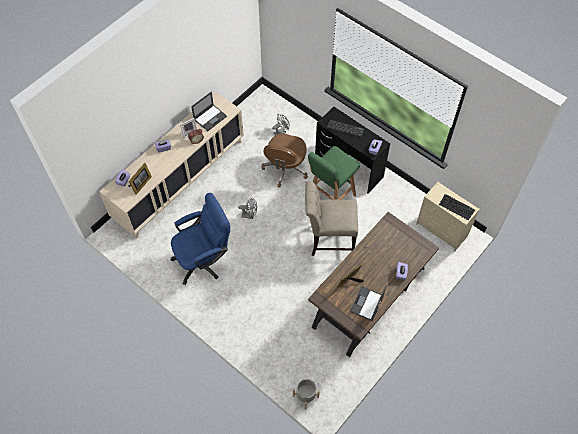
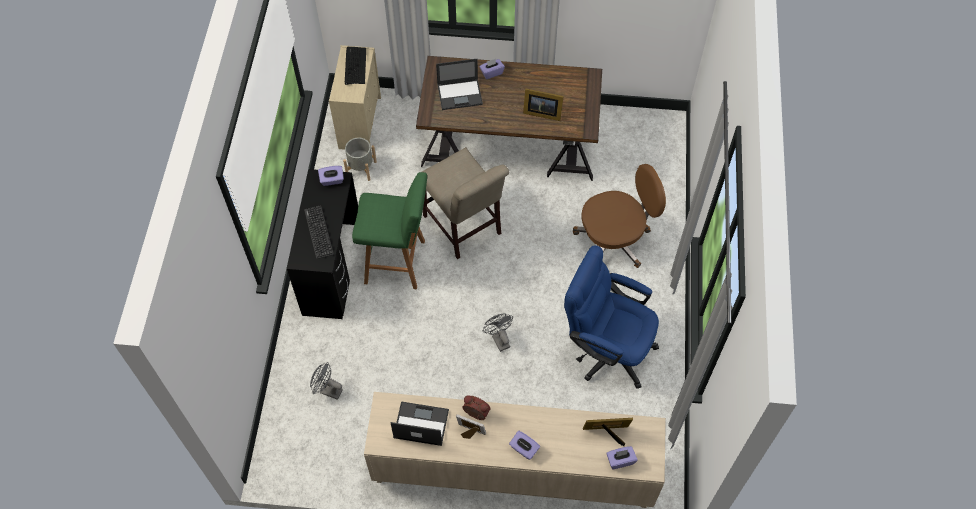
camera: 125 degrees left, 0 degrees up
brown office chair [262,134,308,188] -> brown office chair moved to [573,164,666,268]
grey planter [293,378,320,410] -> grey planter moved to [343,138,377,181]
laptop [350,286,386,321] -> laptop moved to [436,59,483,110]

